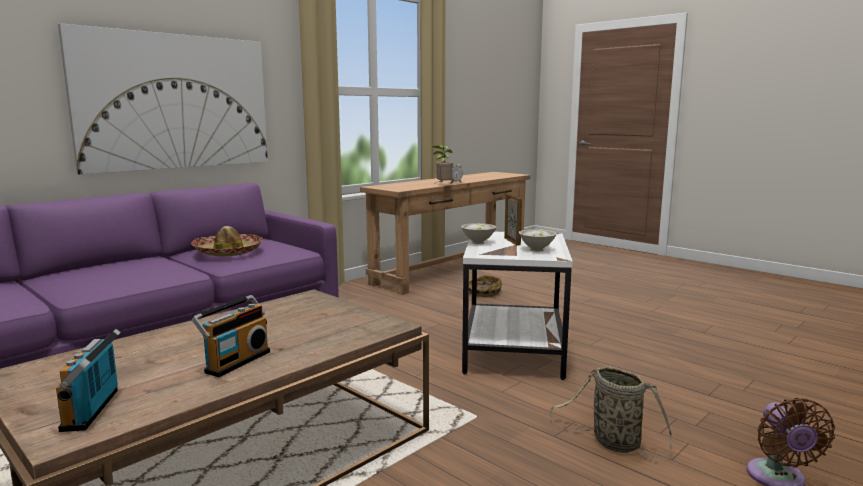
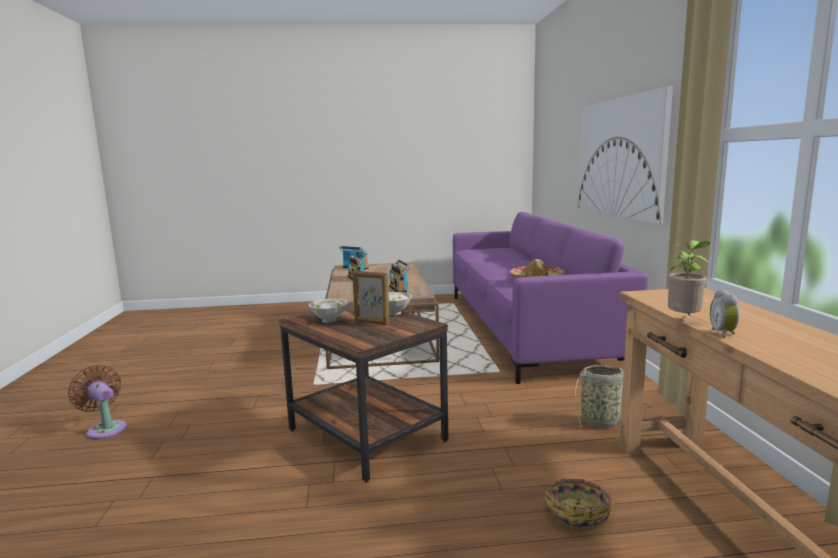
camera: 130 degrees right, 0 degrees up
white side table [462,232,573,380] -> brown side table [279,302,448,483]
basket [550,366,672,459] -> basket moved to [564,365,652,428]
none -> radio [389,259,410,293]

